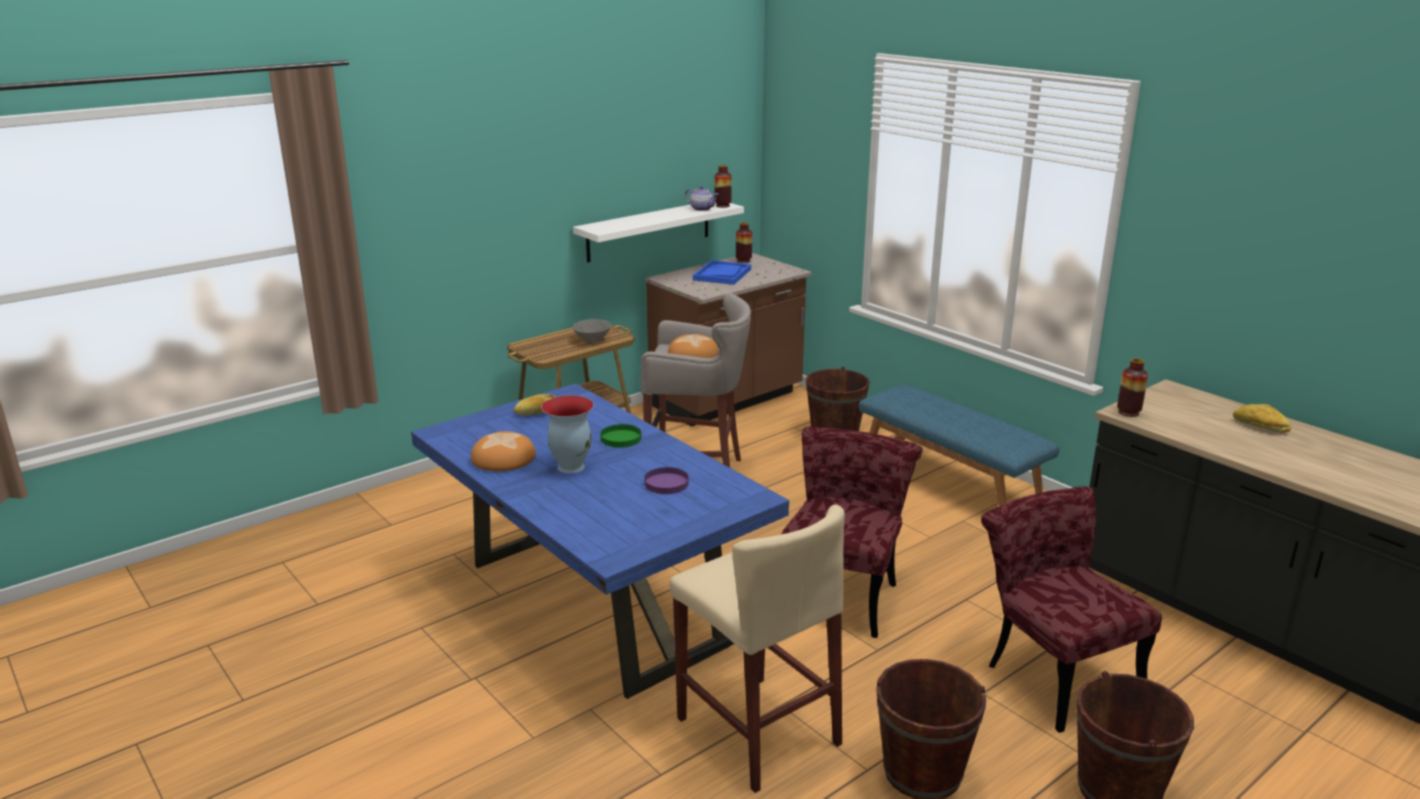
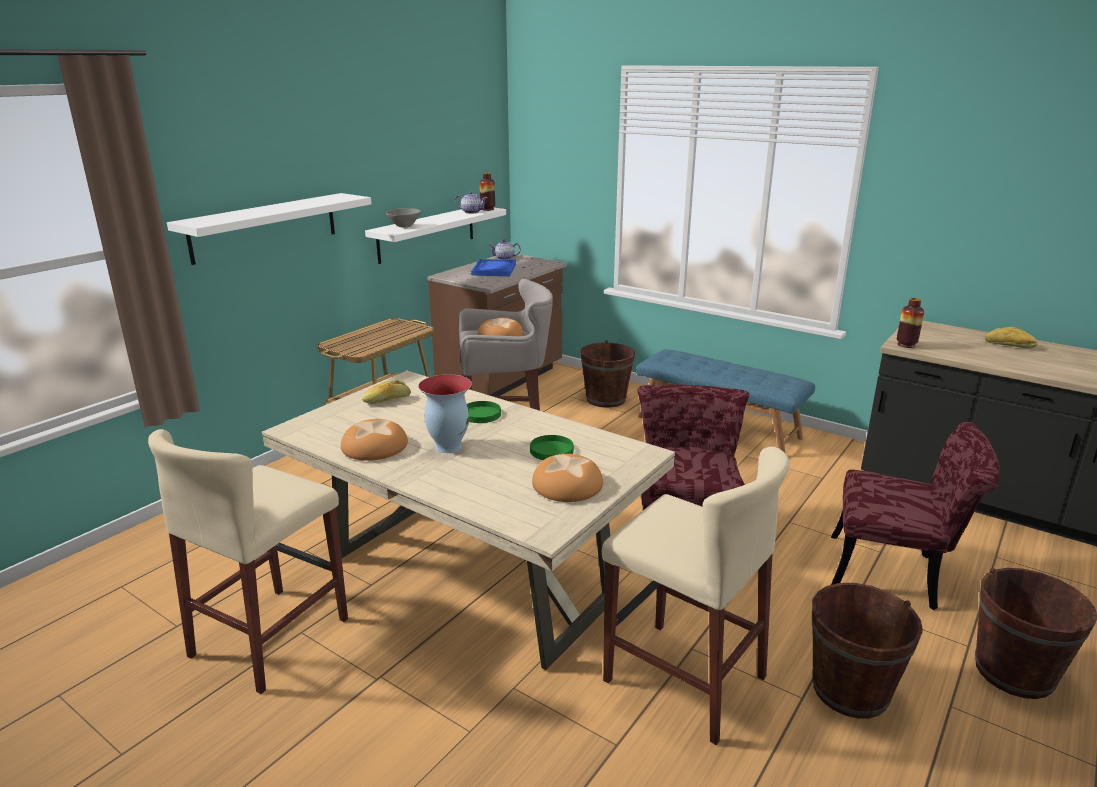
camera: 15 degrees left, 0 degrees up
blue dining table [411,384,789,699] -> beige dining table [262,371,675,670]
grey bowl [573,319,611,343] -> grey bowl moved to [386,208,421,227]
purple plate [644,467,689,494] -> green plate [530,435,574,460]
vase [736,222,752,263] -> teapot [488,239,521,260]
red chair [981,486,1162,733] -> red chair turned 150 degrees clockwise [831,422,1000,610]
none -> beige stool [148,429,348,694]
none -> white shelf [167,193,372,265]
none -> bread [532,454,603,502]

